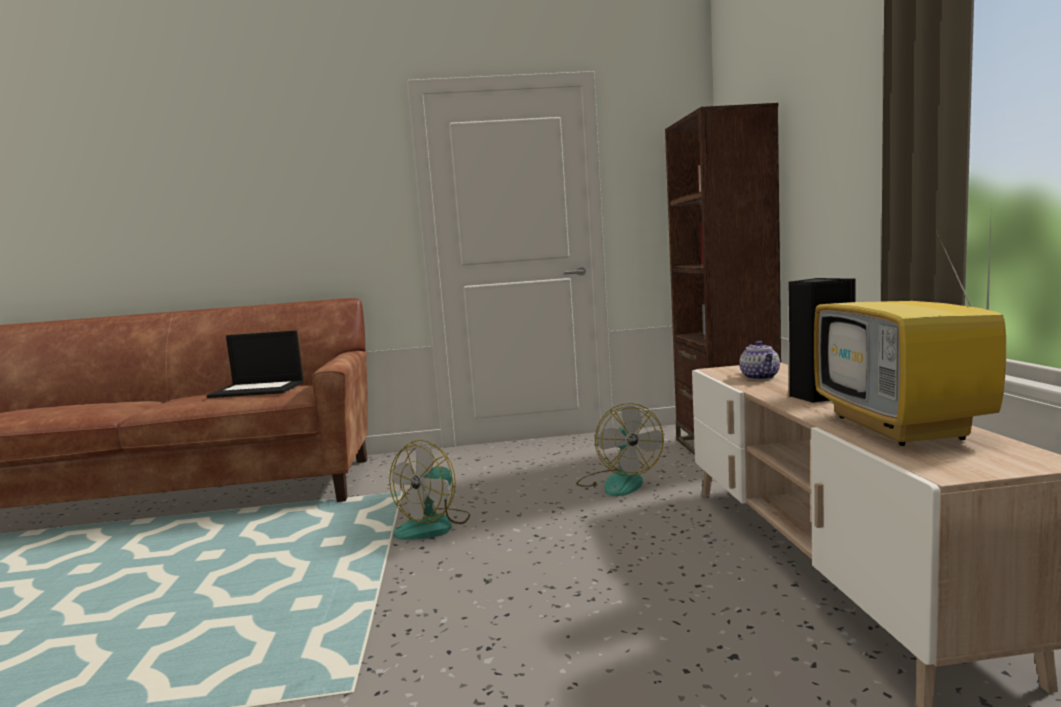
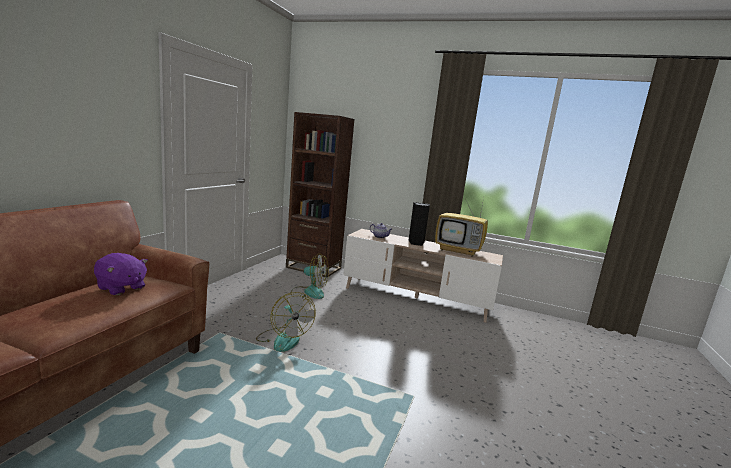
camera: 65 degrees left, 5 degrees up
laptop [207,330,303,398] -> purple plush toy [94,253,148,295]

